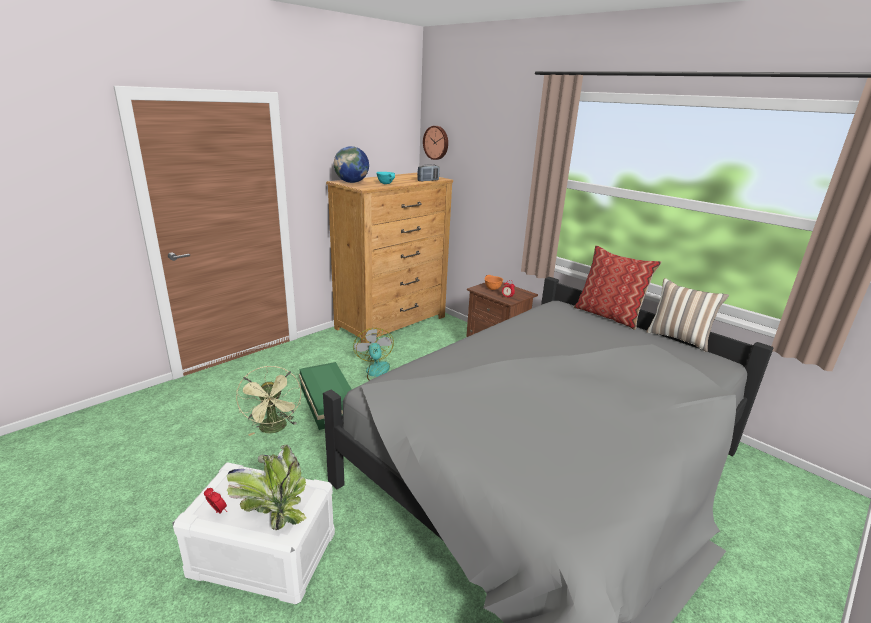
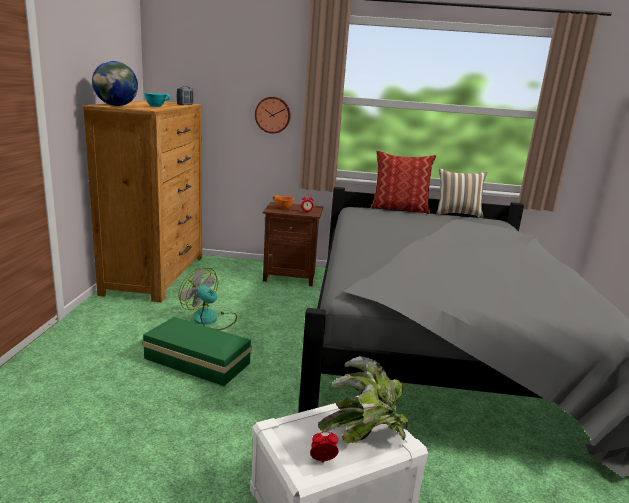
camera: 40 degrees left, 5 degrees down
green fan [236,366,301,436] -> none
wall clock [423,126,448,160] -> wall clock moved to [255,97,290,134]

